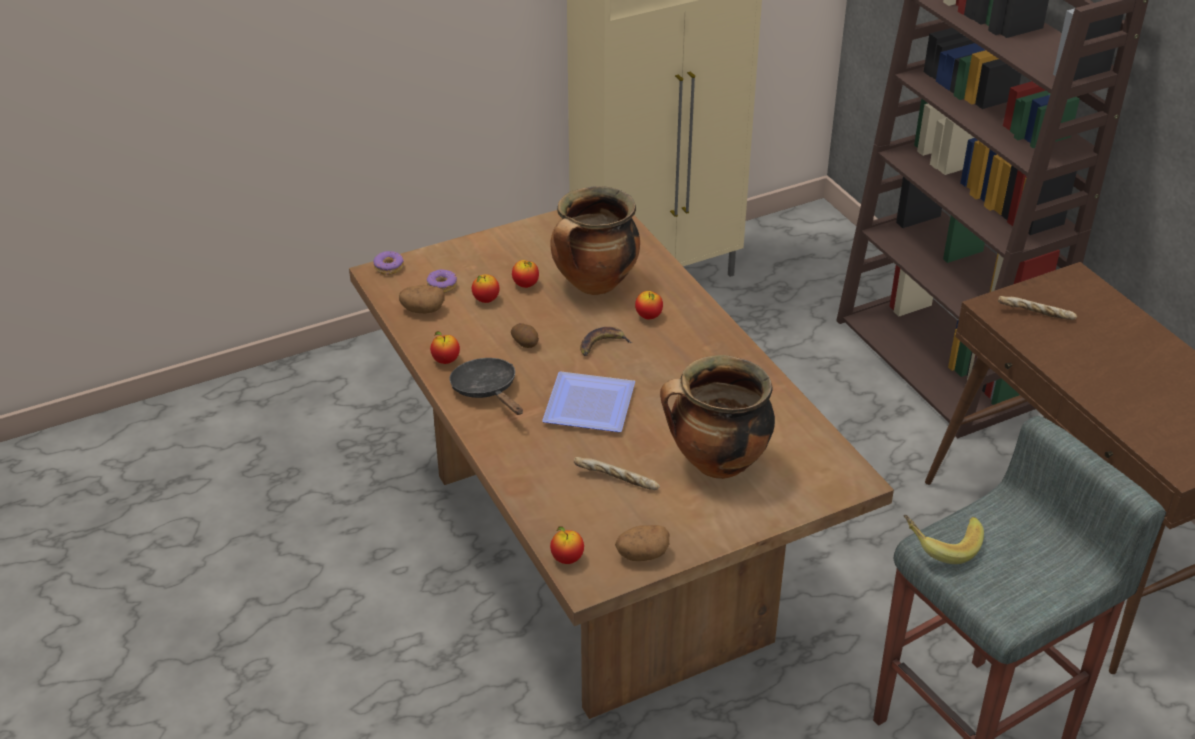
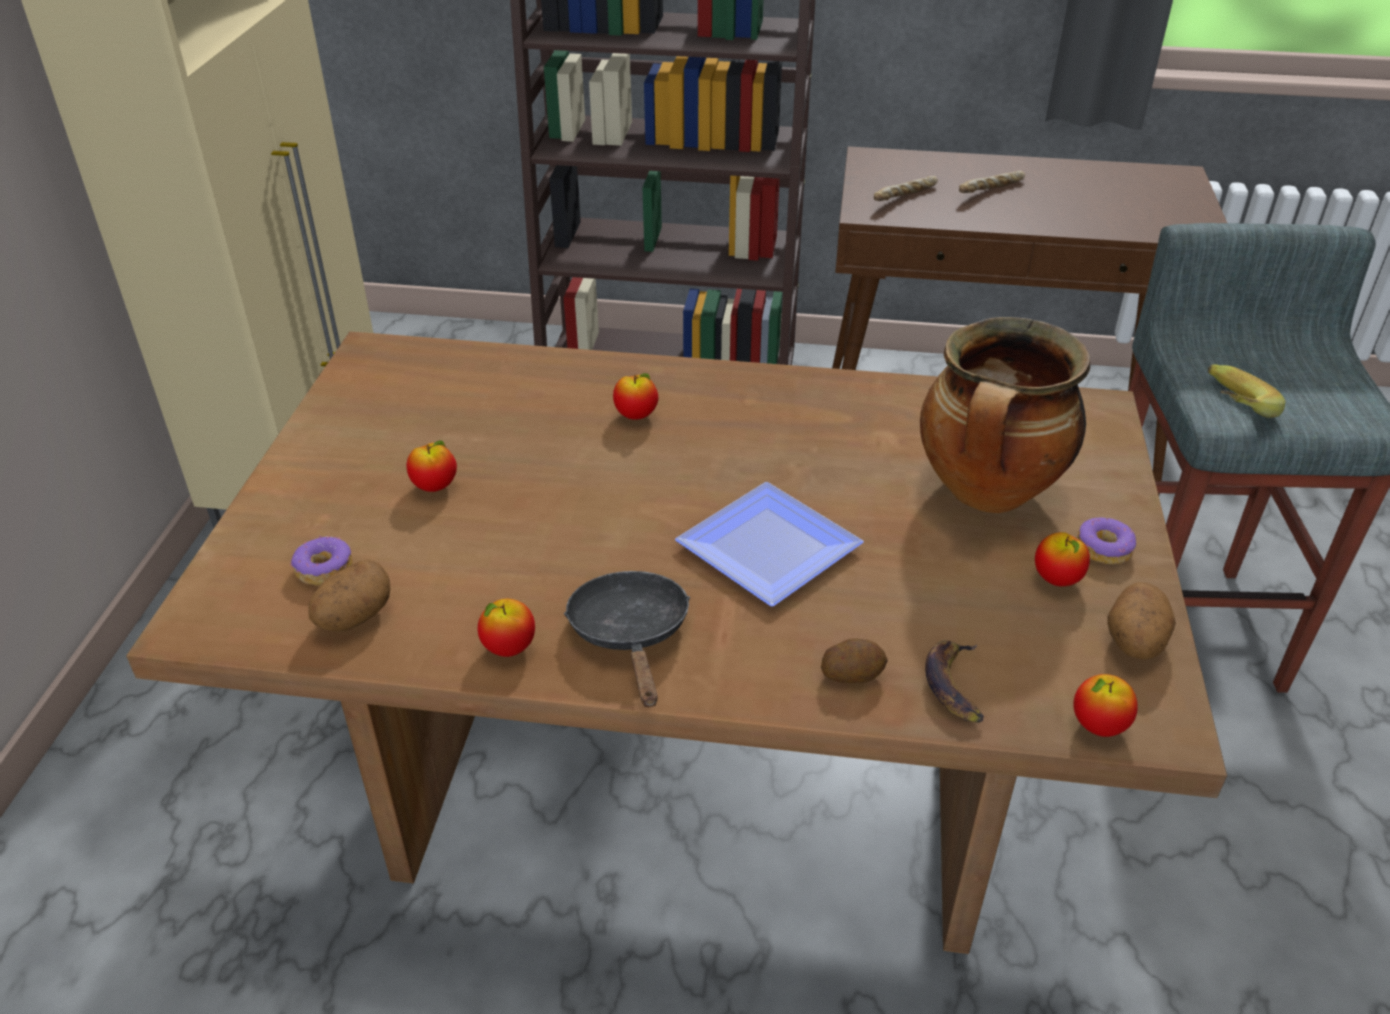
camera: 55 degrees left, 0 degrees up
donut [373,251,404,275] -> donut moved to [1077,518,1136,565]
black frying pan [449,358,523,415] -> black frying pan turned 75 degrees clockwise [564,571,690,707]
apple [472,274,500,303] -> apple moved to [1035,532,1090,587]
potato [511,323,539,348] -> potato moved to [821,639,888,683]
cooking pot [550,186,640,295] -> none
bread [574,457,660,490] -> bread moved to [959,171,1025,193]
banana [580,327,633,356] -> banana moved to [925,640,984,723]

